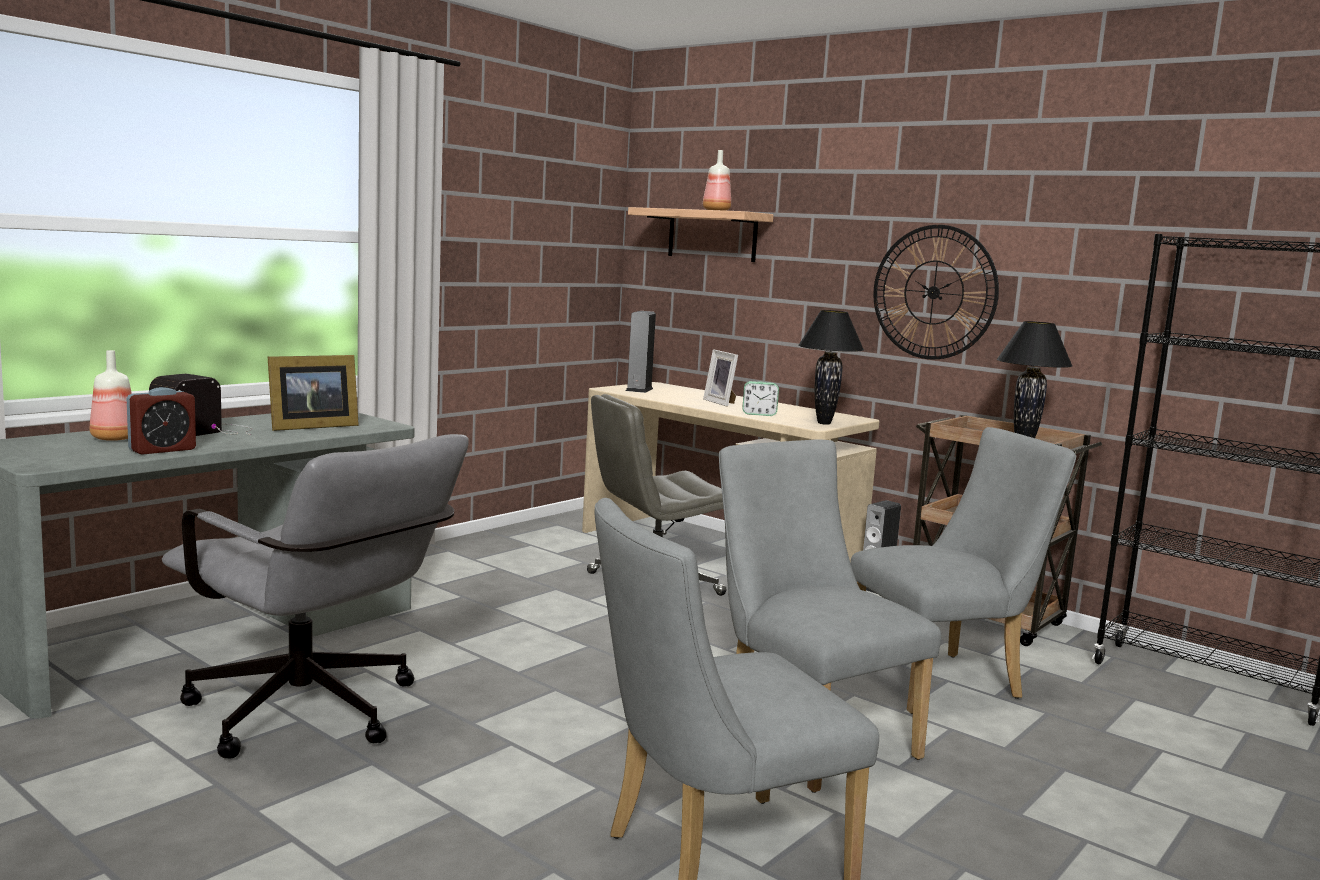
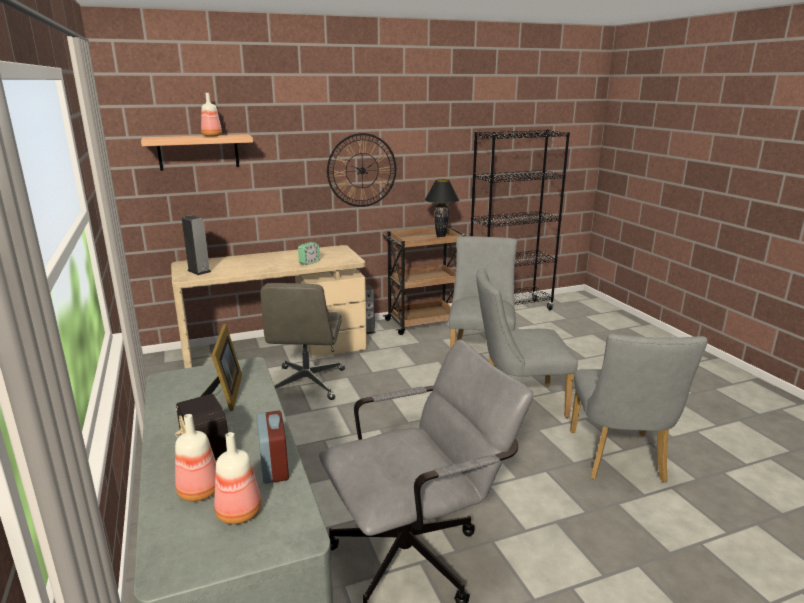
camera: 60 degrees left, 10 degrees up
picture frame [703,349,738,407] -> none
black table lamp [798,310,864,425] -> none
none -> bottle [214,432,261,524]

